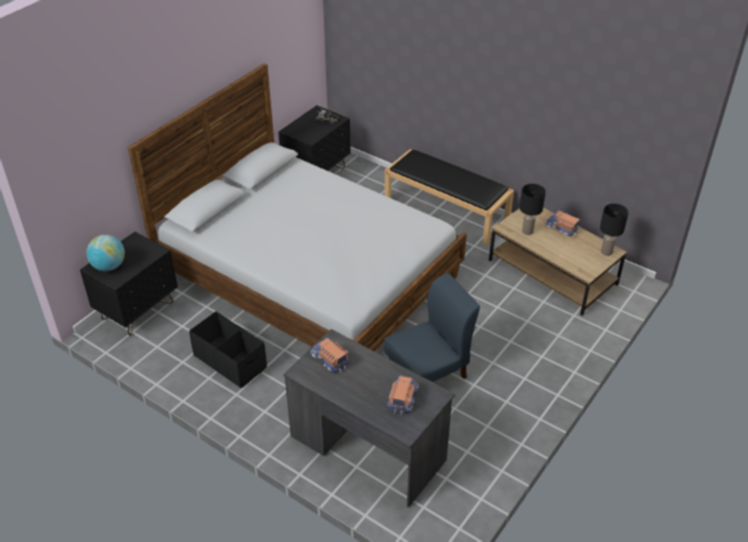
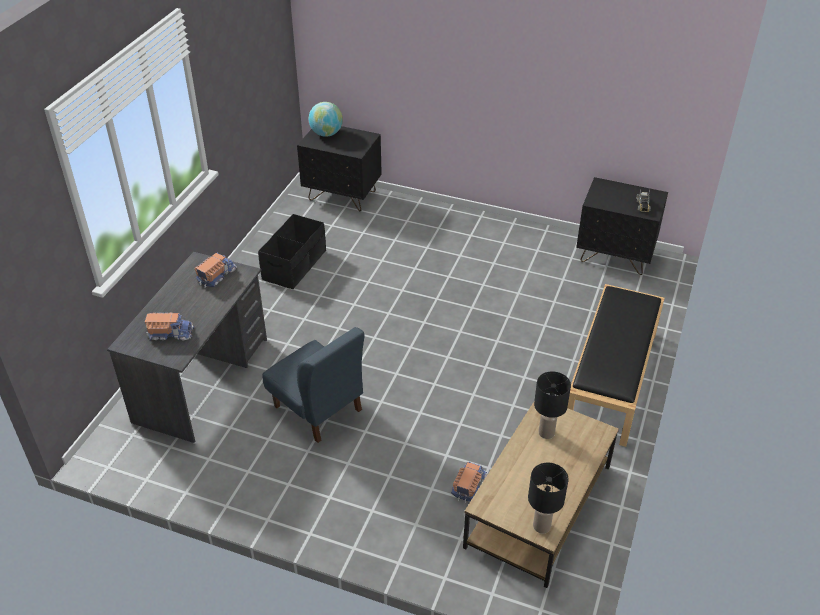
camera: 75 degrees right, 0 degrees up
bed [128,63,467,352] -> none
toy truck [545,211,580,236] -> toy truck moved to [451,461,488,503]

